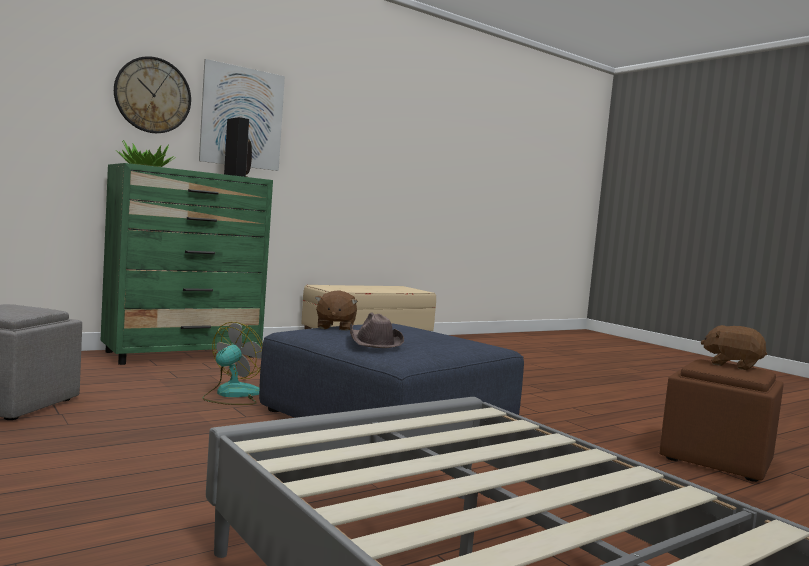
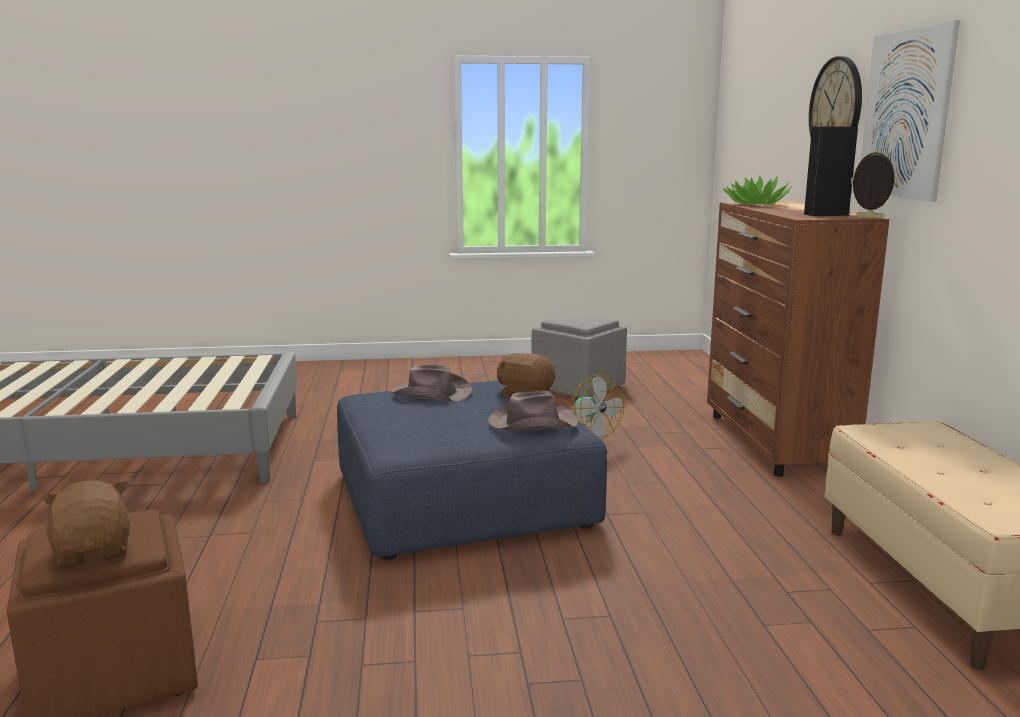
camera: 120 degrees right, 10 degrees up
green dresser [101,163,273,365] -> brown dresser [707,202,889,477]
brown plush toy [701,325,767,370] -> brown plush toy turned 90 degrees counterclockwise [41,480,130,568]
none -> brown hat [488,390,578,431]

